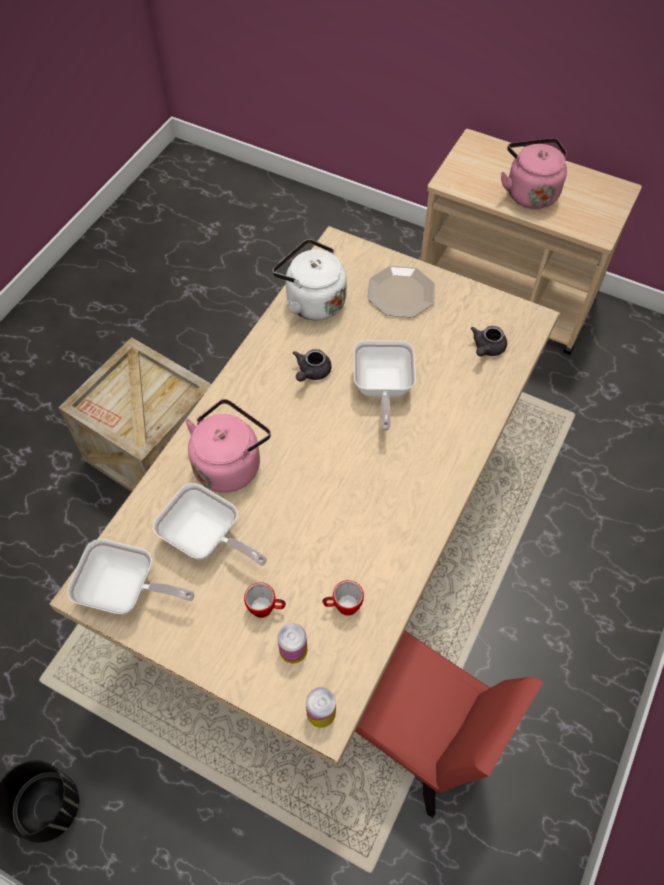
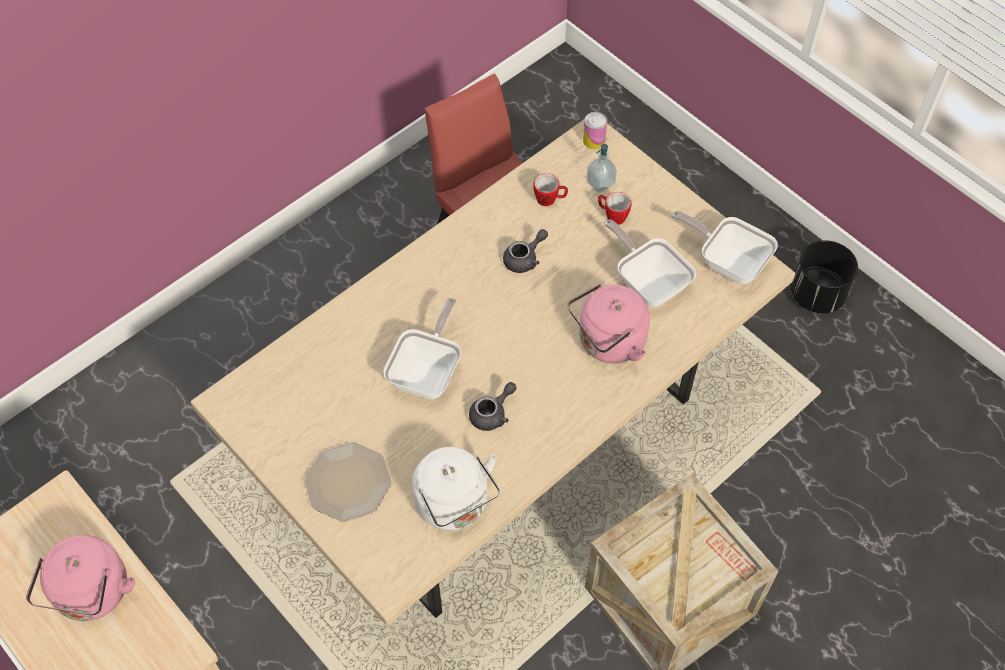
camera: 160 degrees left, 0 degrees up
can [278,623,307,663] -> soap dispenser [586,144,617,193]
grey teapot [471,326,507,356] -> grey teapot moved to [503,229,548,273]

